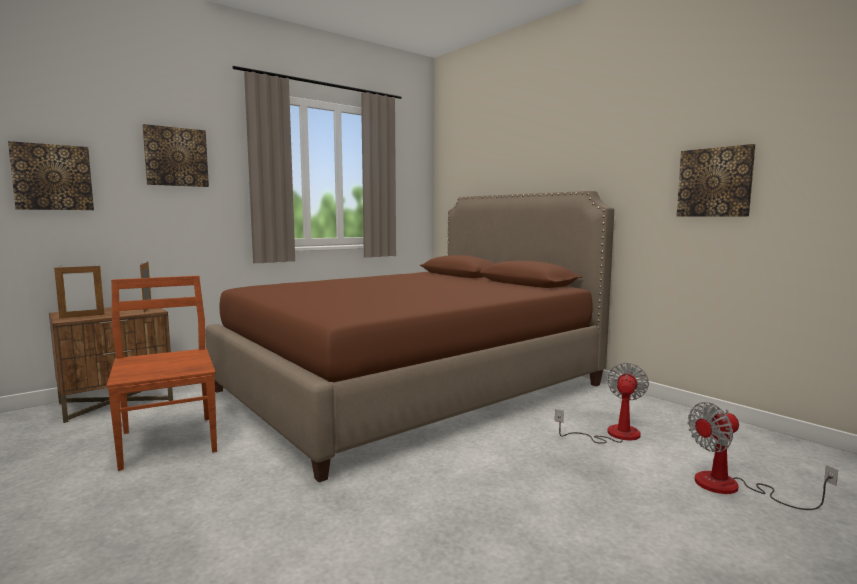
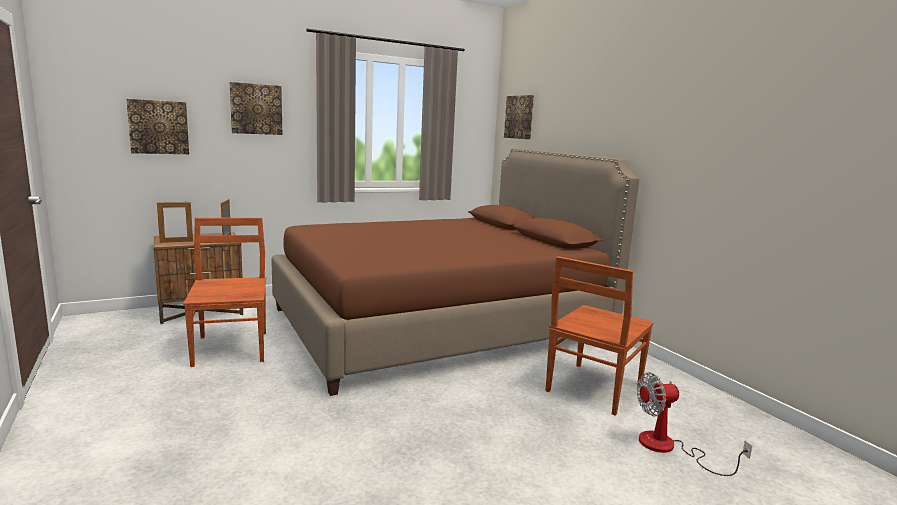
camera: 10 degrees right, 5 degrees up
fan [555,363,649,444] -> brown chair [545,256,654,416]
picture [677,144,755,217] -> picture moved to [504,95,534,139]

